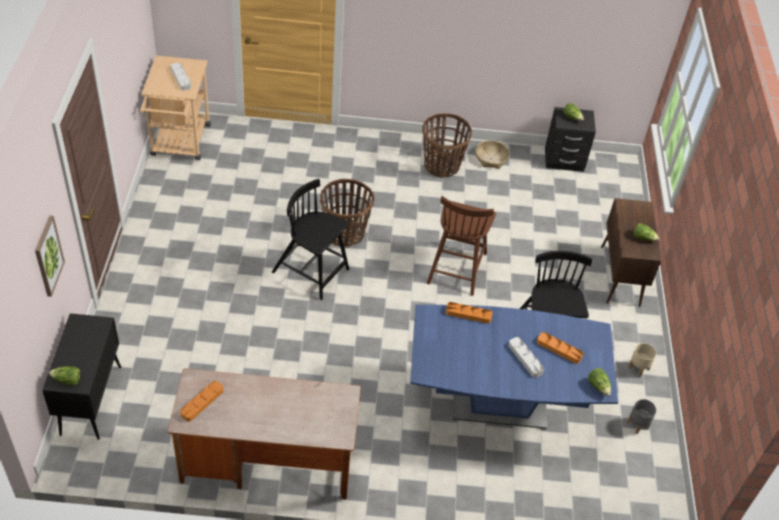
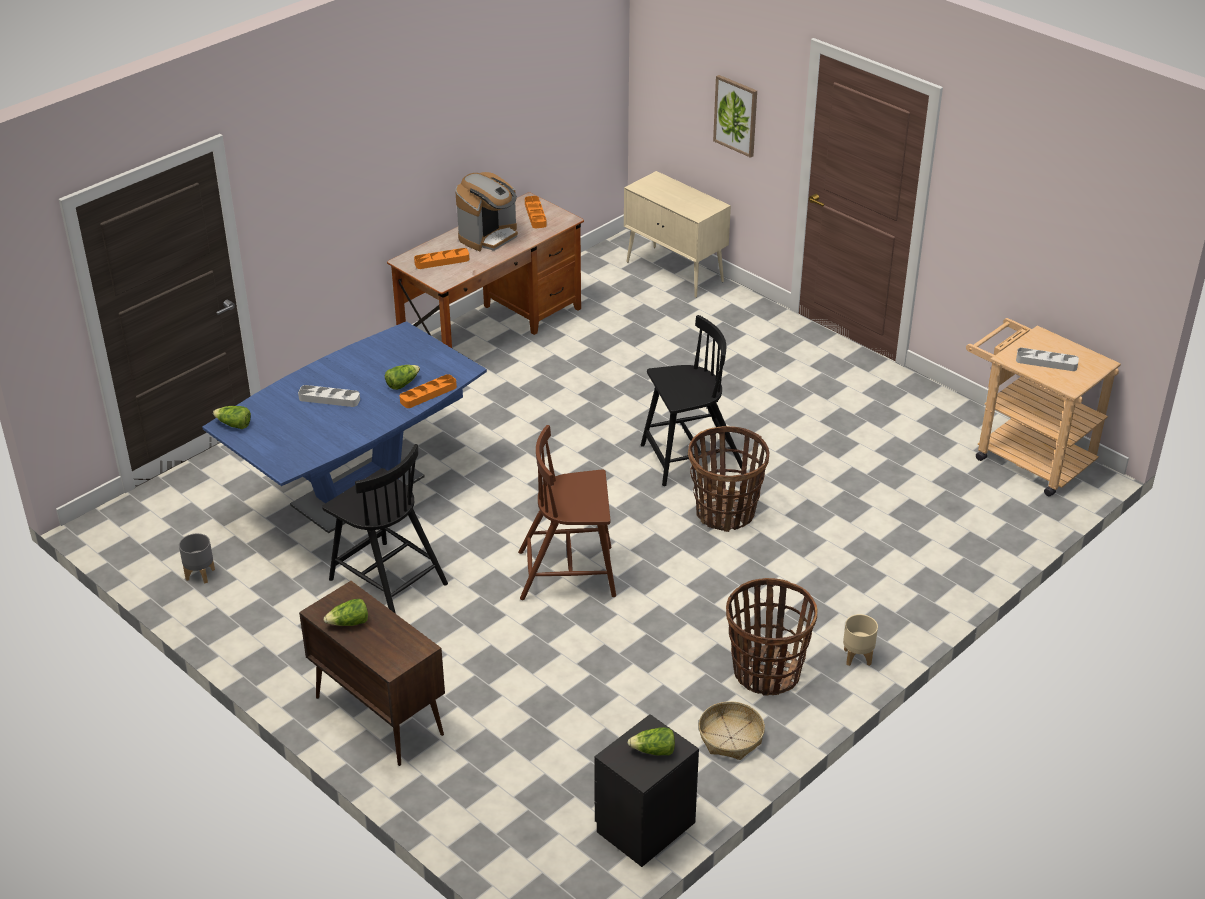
camera: 135 degrees right, 10 degrees down
black cabinet [42,313,121,440] -> beige cabinet [624,171,731,298]
lettuce [49,366,81,385] -> lettuce moved to [385,365,420,390]
brown chair [427,196,496,296] -> brown chair turned 60 degrees counterclockwise [518,425,616,600]
orange tray [537,332,583,364] -> orange tray moved to [414,248,469,269]
beige planter [628,343,656,377] -> beige planter moved to [843,614,878,666]
none -> coffee machine [455,172,518,251]

